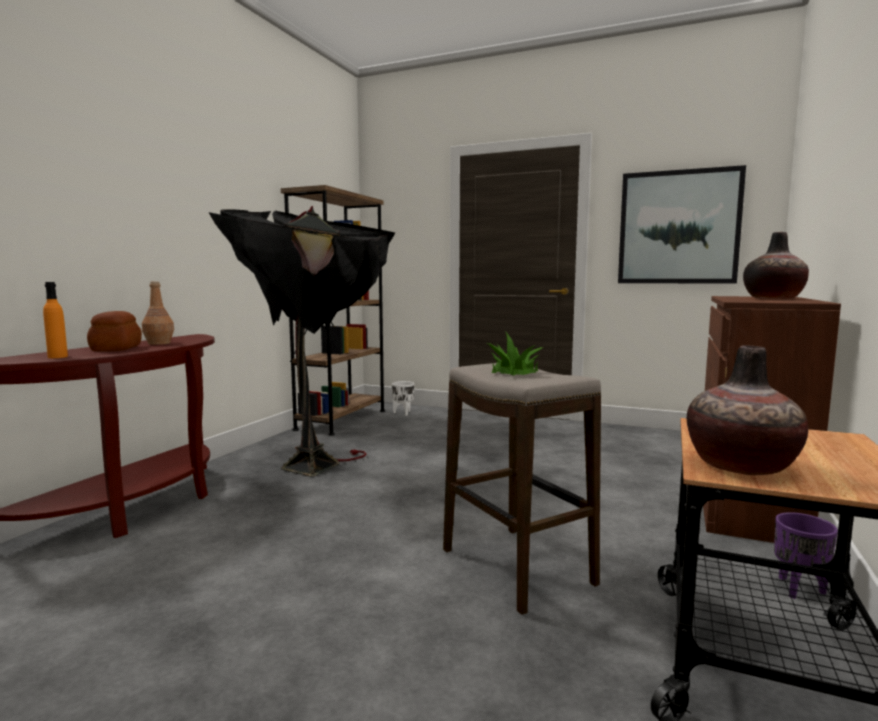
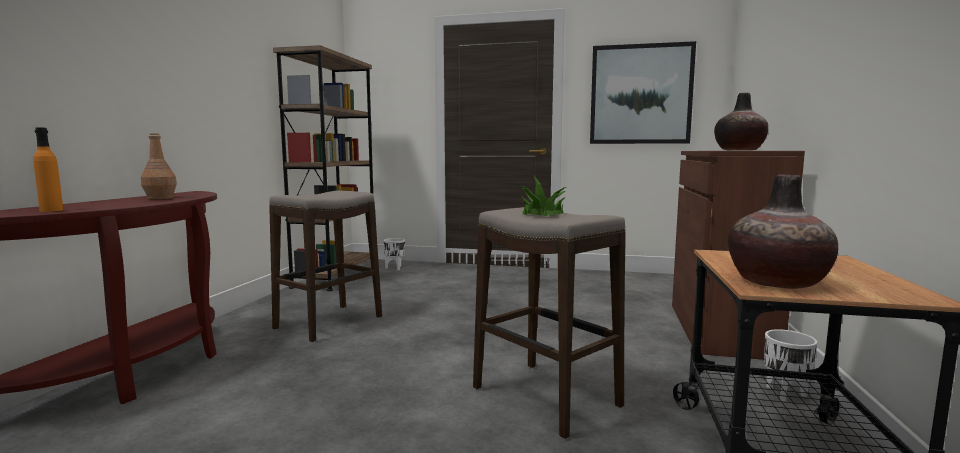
camera: 10 degrees left, 0 degrees up
bread [87,311,142,351] -> none
black floor lamp [208,206,395,477] -> stool [269,191,382,342]
purple planter [774,512,838,599] -> white planter [764,329,818,403]

